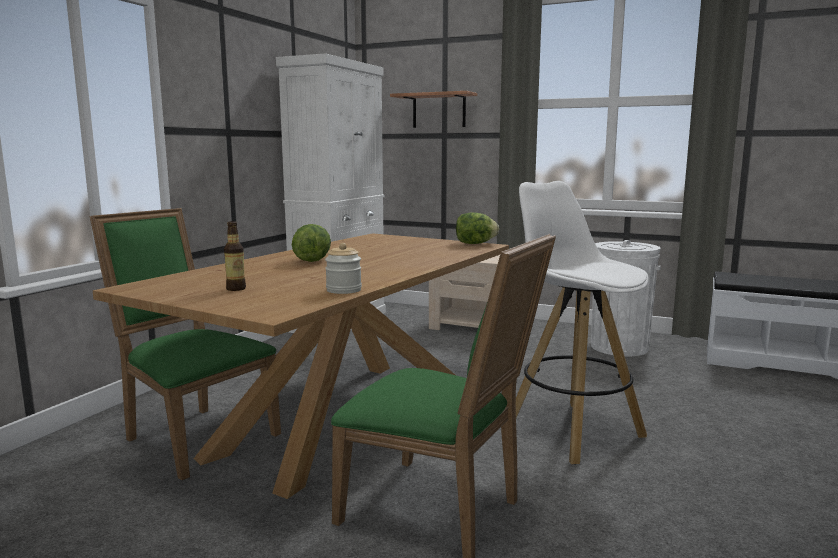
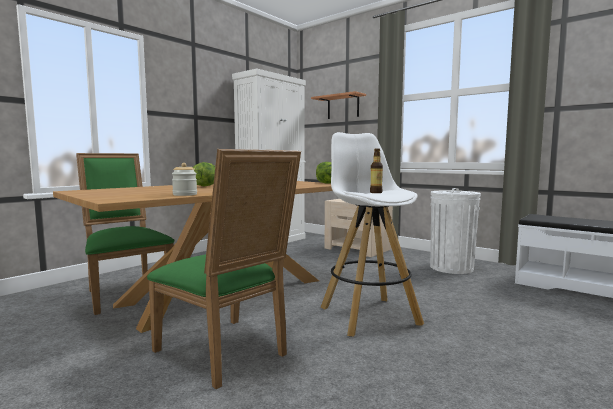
camera: 15 degrees right, 5 degrees down
bottle [224,221,246,291] -> bottle moved to [370,148,383,193]

